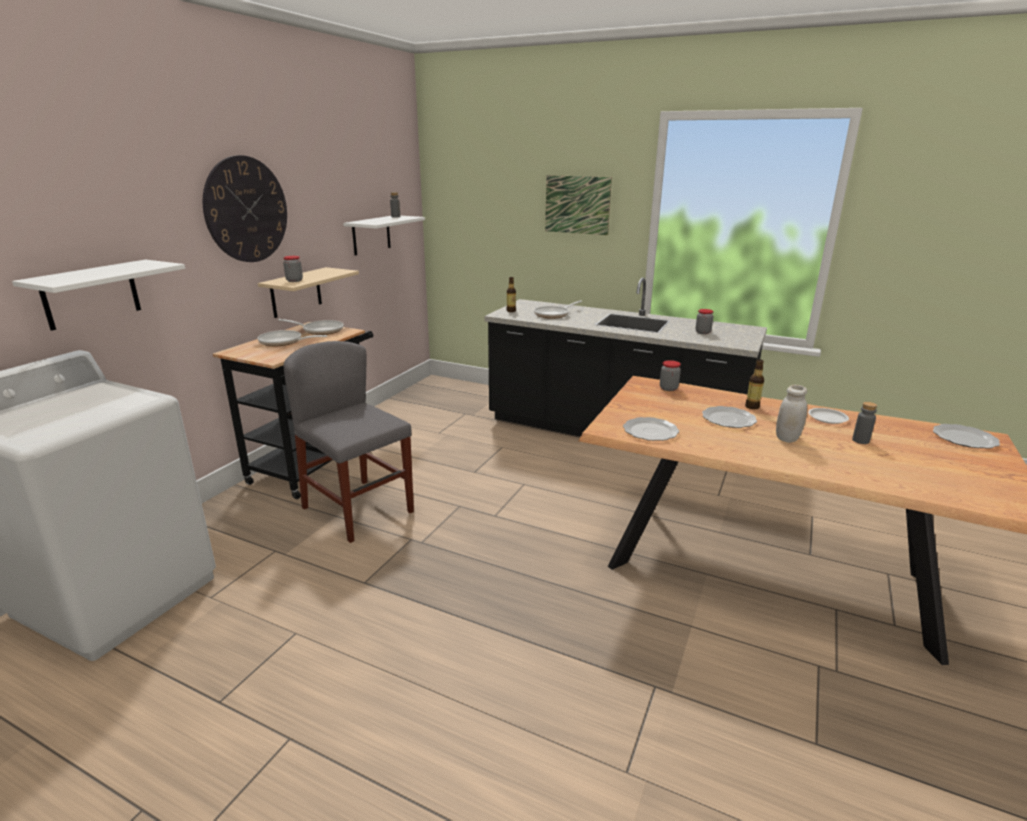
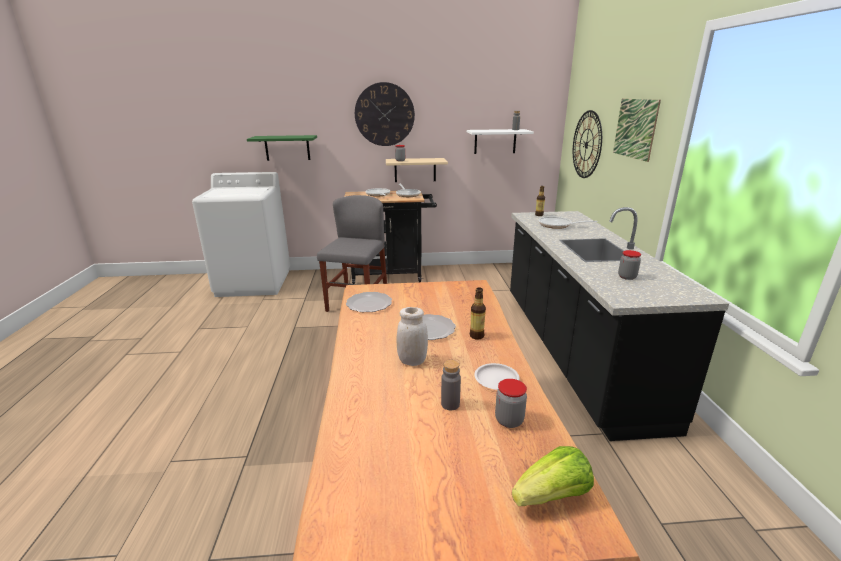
camera: 60 degrees right, 0 degrees up
white shelf [12,259,185,331] -> green shelf [247,135,317,161]
jar [660,360,681,391] -> jar moved to [495,379,527,428]
plate [933,424,1000,449] -> lettuce [512,446,594,506]
none -> wall clock [573,110,602,178]

